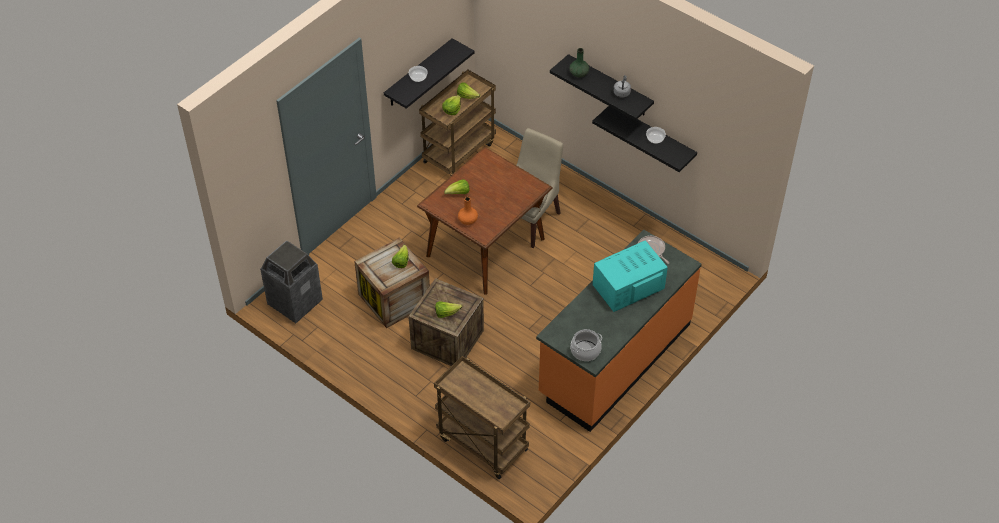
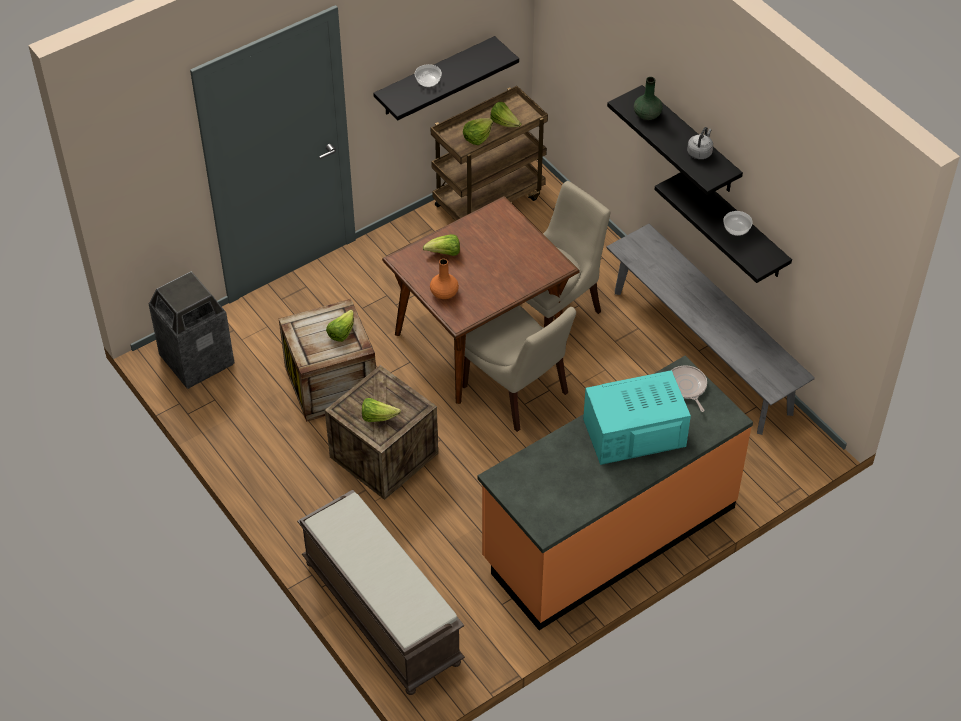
camera: 15 degrees right, 0 degrees up
brown cart [434,356,530,479] -> brown bench [297,490,465,695]
cooking pot [570,329,602,361] -> none
none -> beige chair [462,305,576,432]
none -> grey bench [606,224,815,435]

